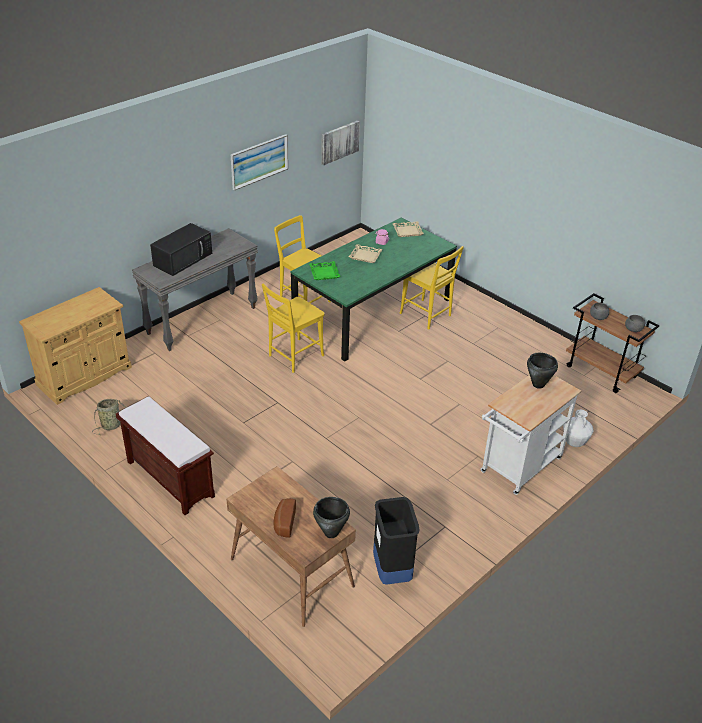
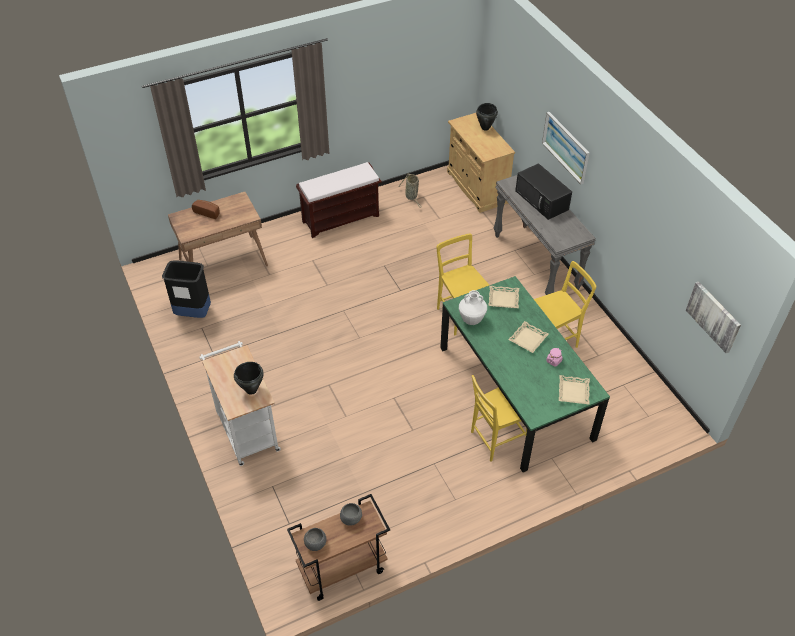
camera: 110 degrees right, 10 degrees up
picture [231,134,288,190] -> picture moved to [542,112,589,184]
green tray [309,261,341,280] -> beige tray [488,286,519,308]
black cooking pot [313,497,350,538] -> black cooking pot moved to [476,103,498,130]
white vase [563,409,593,447] -> white vase moved to [459,290,487,325]

